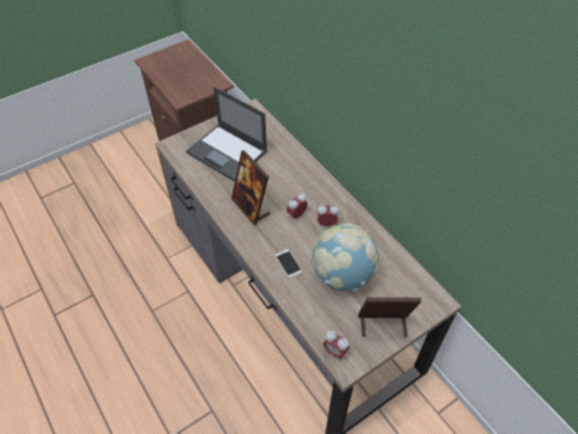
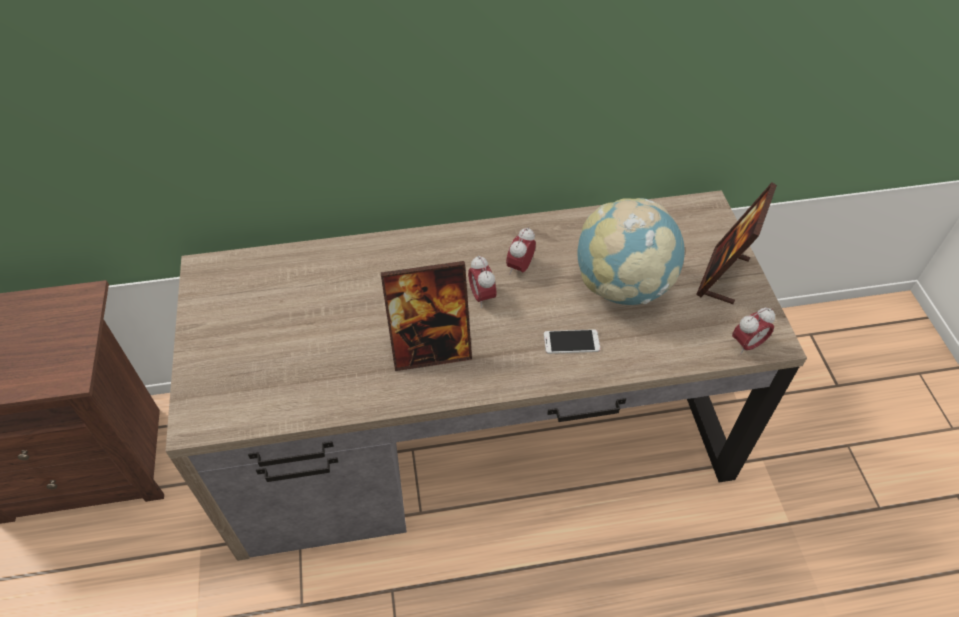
camera: 65 degrees left, 0 degrees up
laptop [186,87,267,182] -> none

